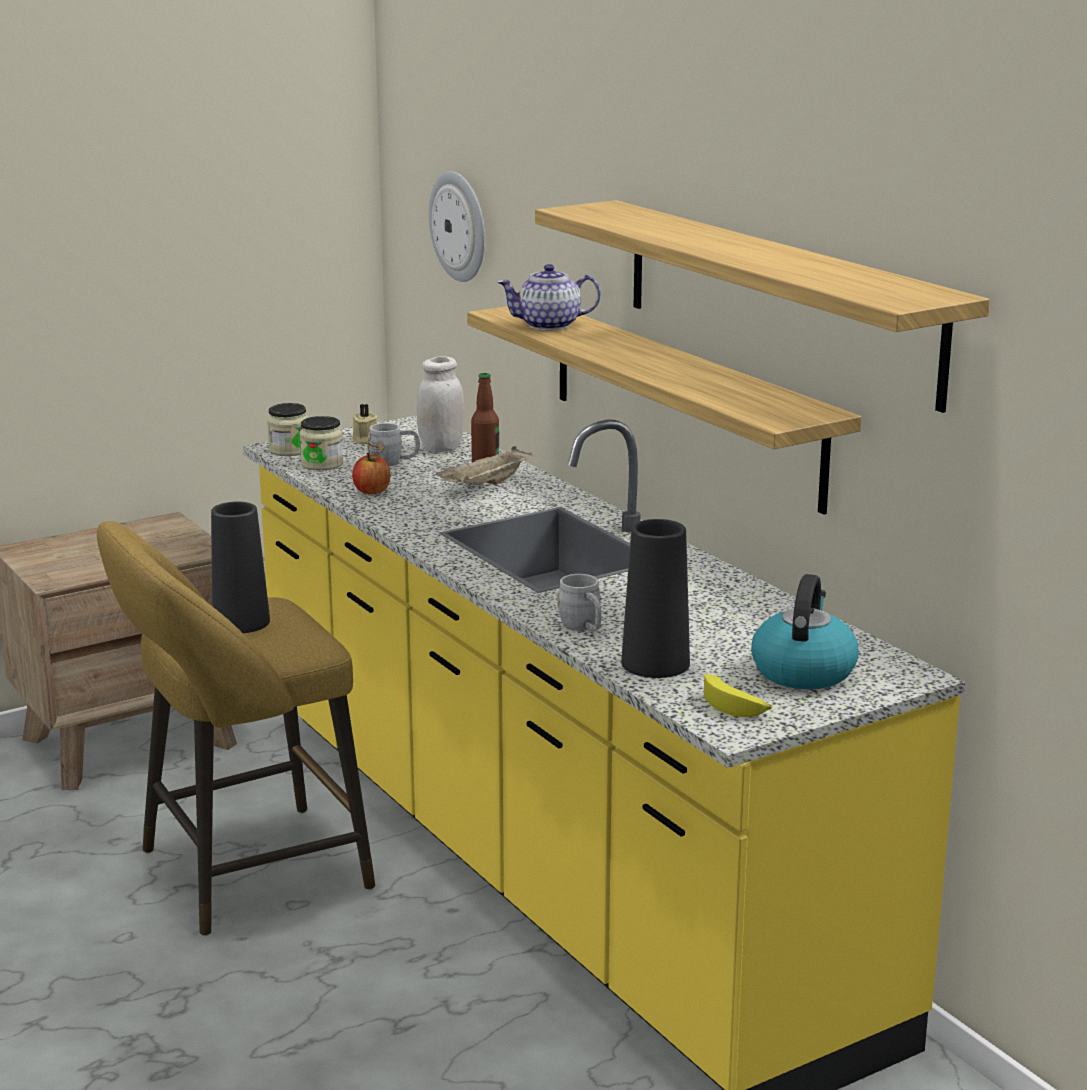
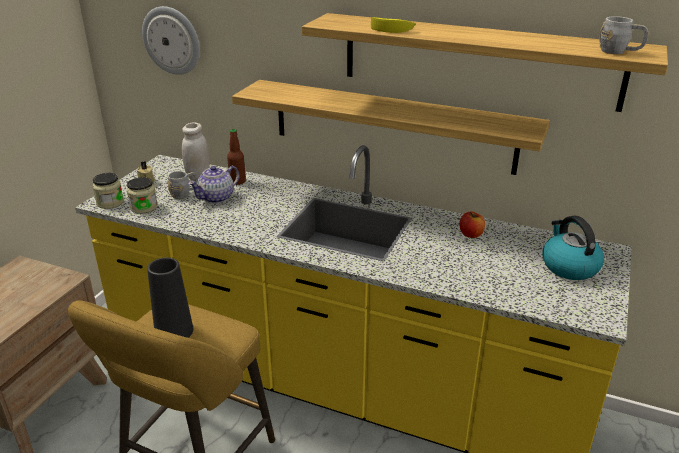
camera: 35 degrees left, 10 degrees up
apple [352,453,390,494] -> apple moved to [459,211,485,238]
beige tray [436,446,533,485] -> none
teapot [497,264,601,331] -> teapot moved to [188,166,240,204]
grey mug [557,574,601,631] -> grey mug moved to [599,16,648,54]
black vase [621,519,690,678] -> none
banana [704,674,772,717] -> banana moved to [371,17,416,33]

